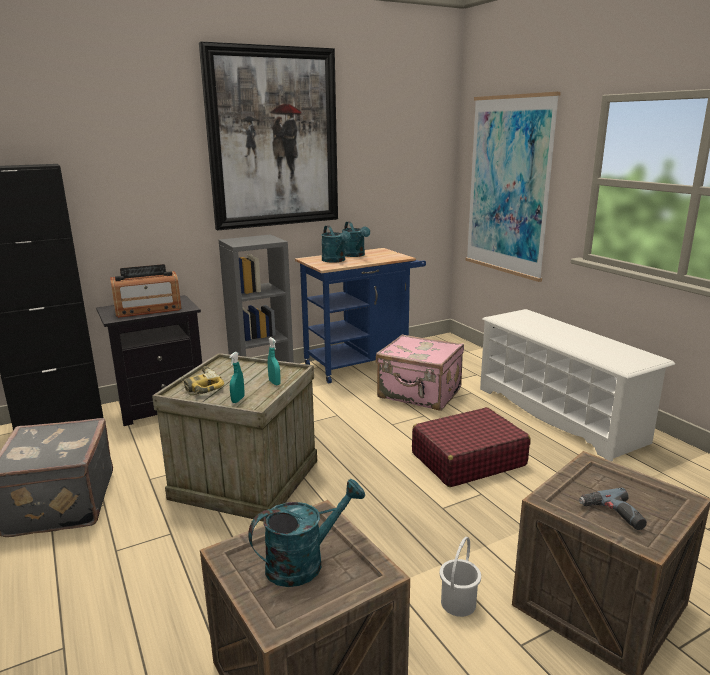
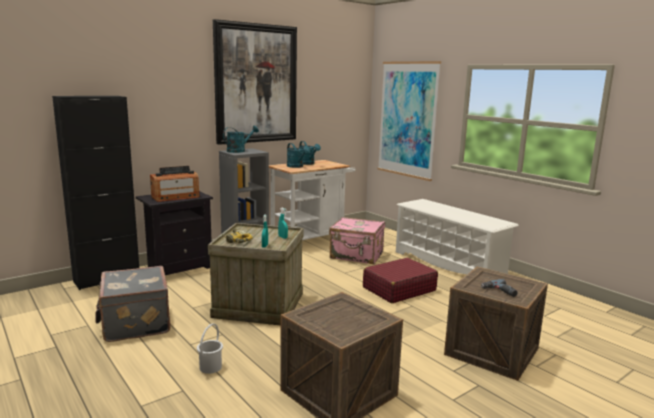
camera: 10 degrees left, 5 degrees down
turquoise watering can [248,479,365,587] -> turquoise watering can moved to [223,126,259,153]
blue cart [295,248,426,384] -> white cart [269,160,356,240]
white bucket [439,537,481,617] -> white bucket moved to [197,323,223,374]

